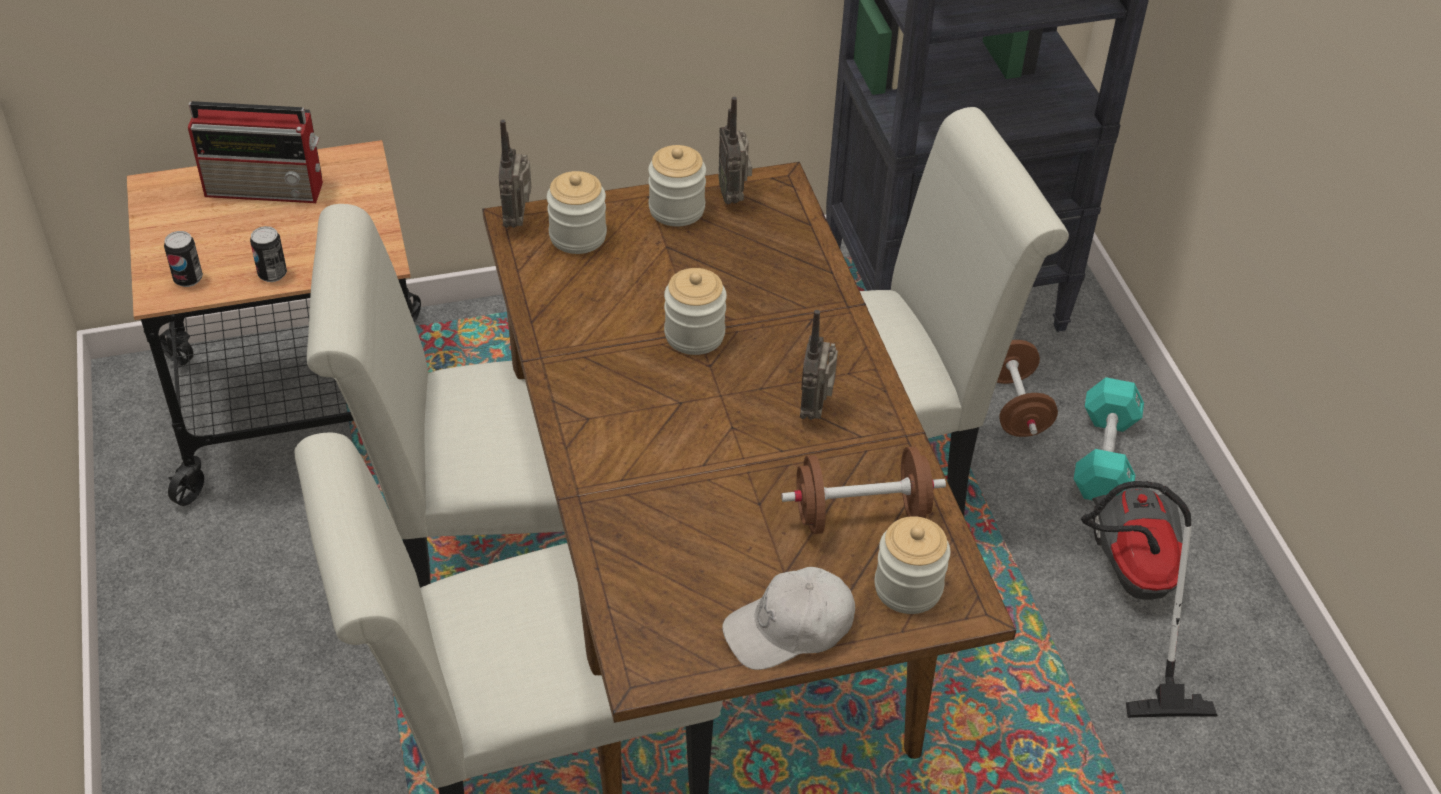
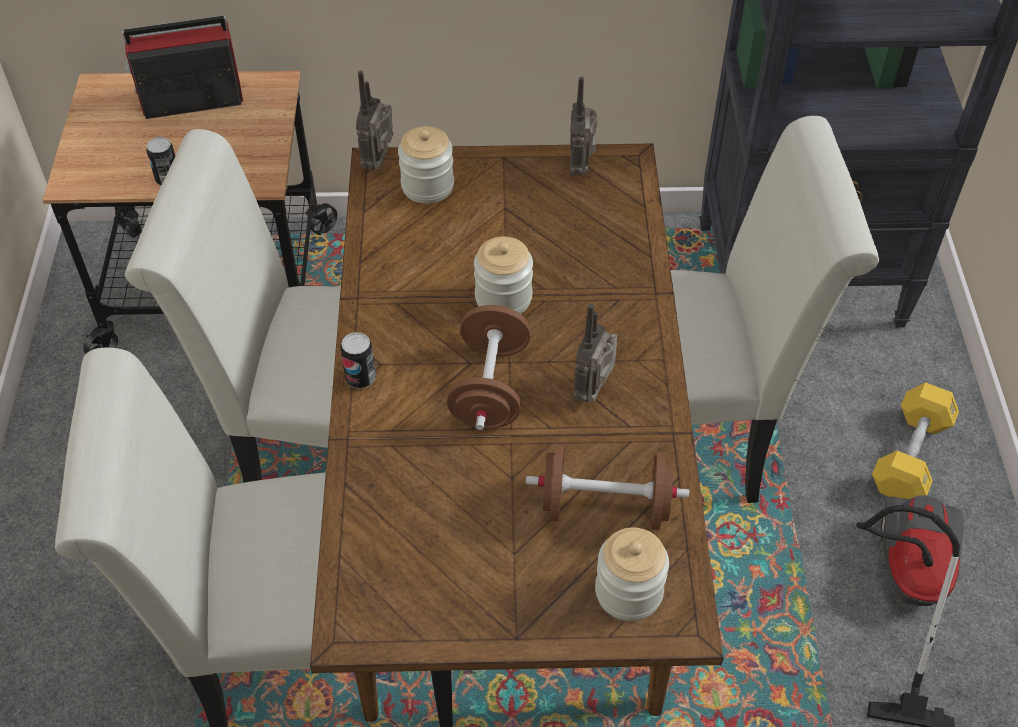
camera: 15 degrees right, 5 degrees up
can [164,231,203,287] -> can moved to [340,332,376,389]
radio [188,101,323,203] -> radio turned 150 degrees clockwise [122,16,243,119]
jar [648,145,706,226] -> none
white cap [722,567,855,670] -> none
brown dumbbell [997,340,1058,437] -> brown dumbbell moved to [447,305,531,430]
turquoise dumbbell [1074,377,1144,500] -> yellow dumbbell [872,382,959,499]

